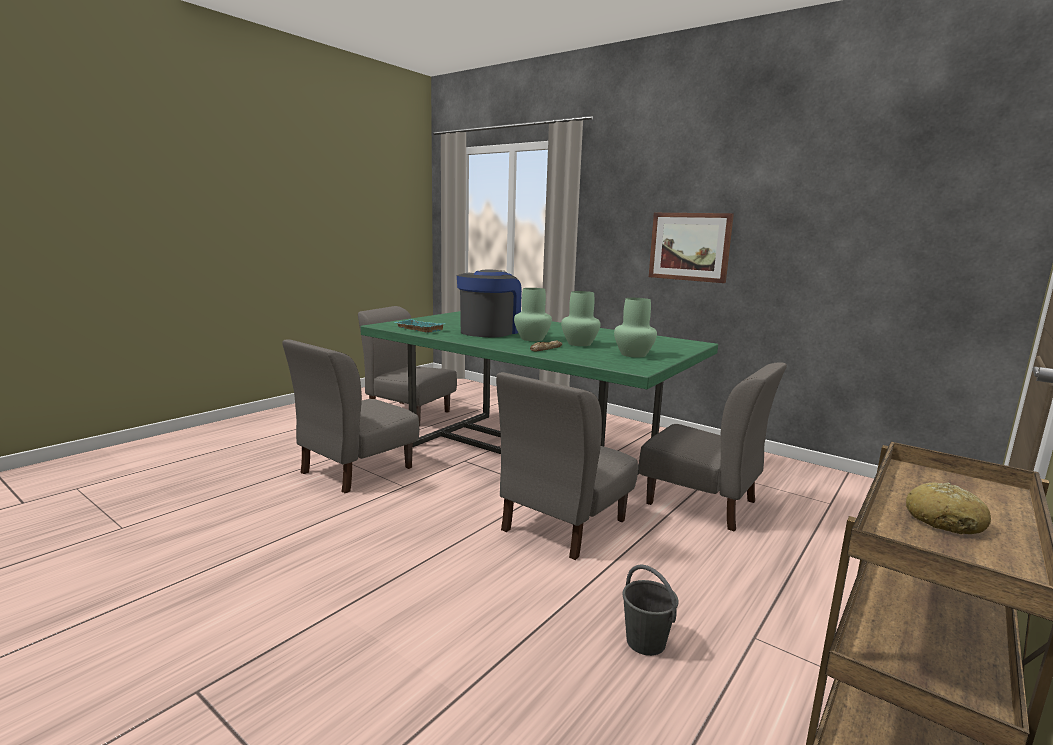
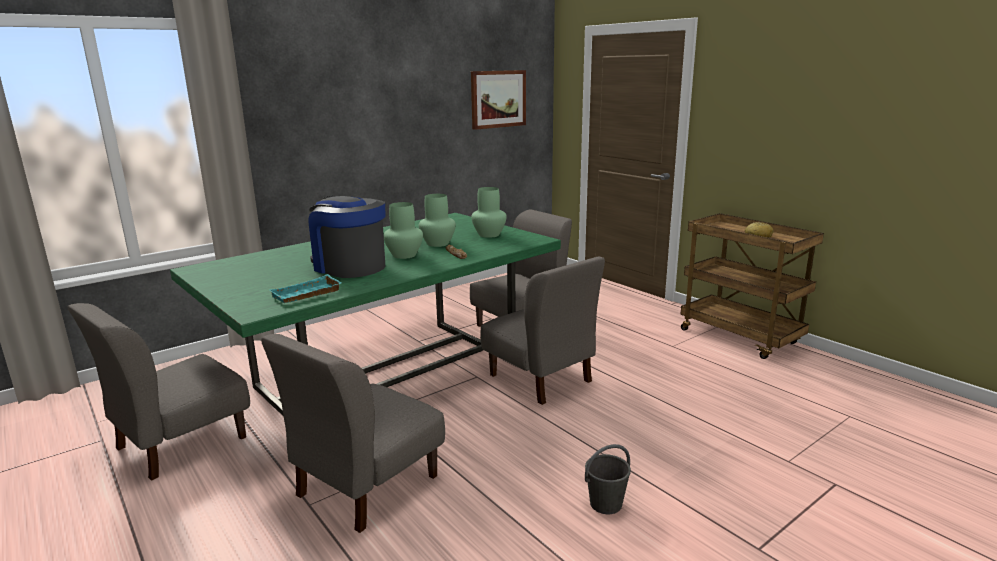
camera: 75 degrees left, 5 degrees up
grey chair [282,339,419,493] -> grey chair turned 75 degrees clockwise [261,334,445,533]
grey bucket [622,564,679,656] -> grey bucket moved to [585,444,631,514]
picture [649,213,734,283] -> picture moved to [471,70,526,130]

